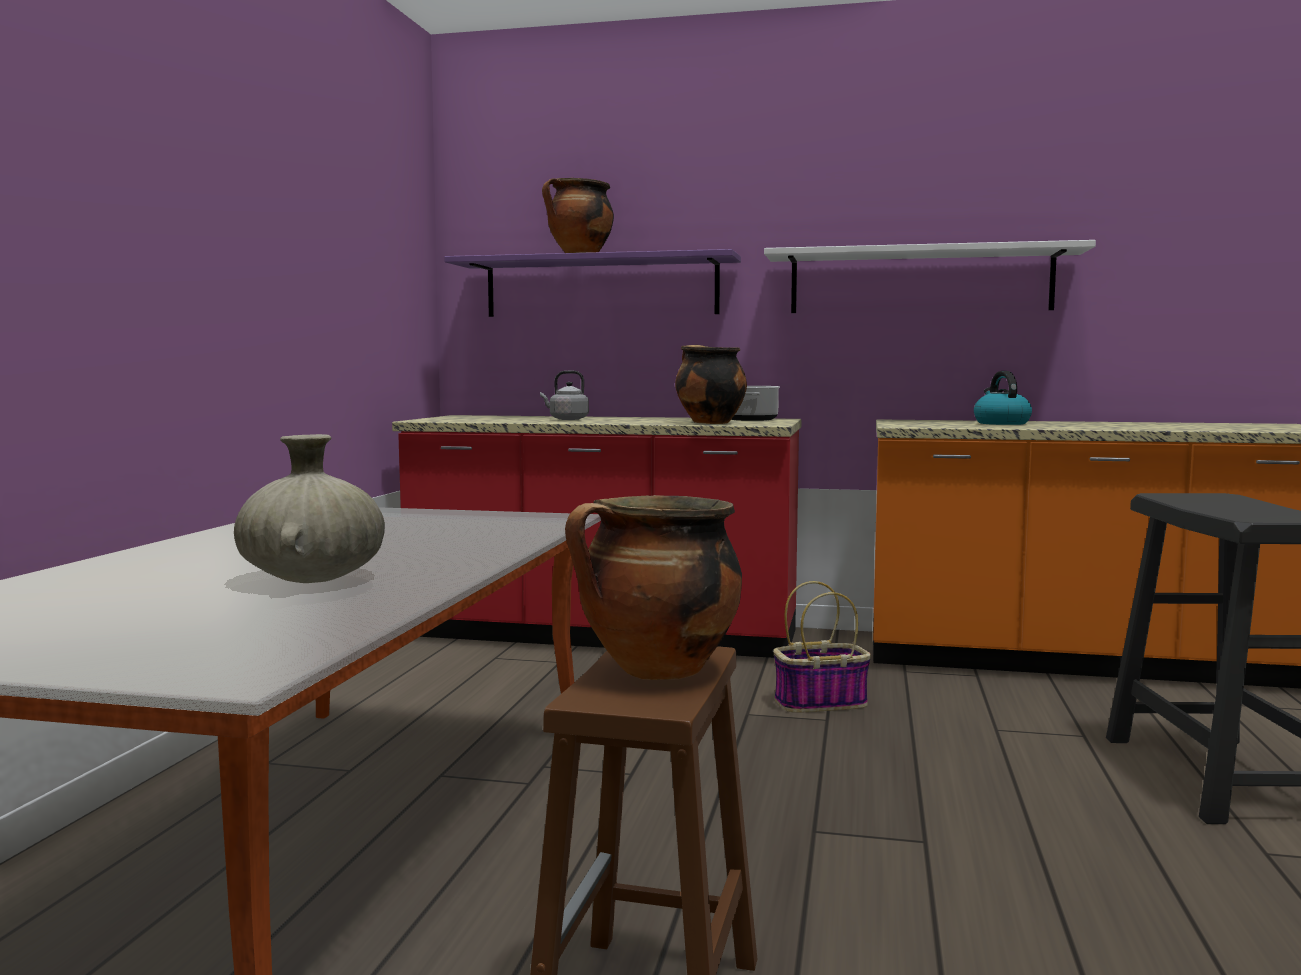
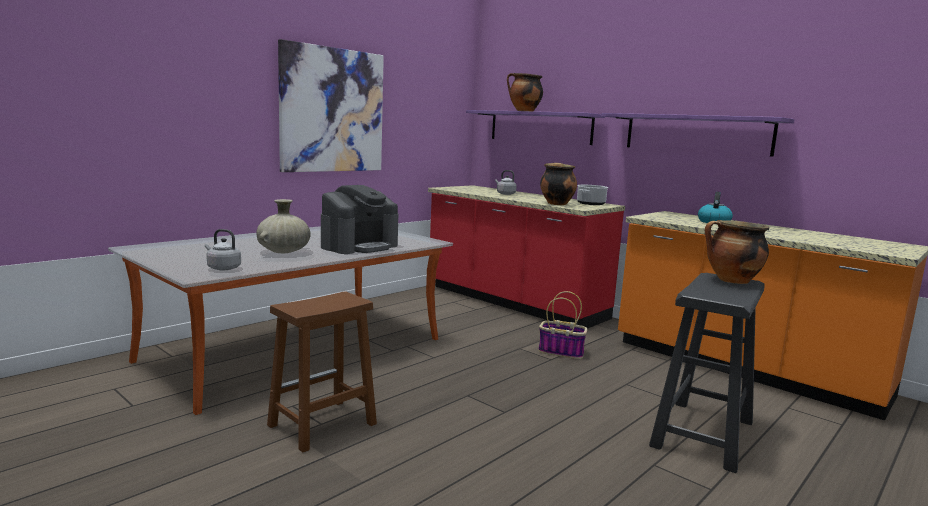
camera: 30 degrees right, 5 degrees up
cooking pot [565,495,742,680] -> cooking pot moved to [705,220,769,284]
white shelf [764,240,1096,313] -> purple shelf [601,113,794,157]
none -> grey kettle [205,229,241,270]
none -> picture [278,39,384,172]
none -> coffee machine [321,185,398,254]

